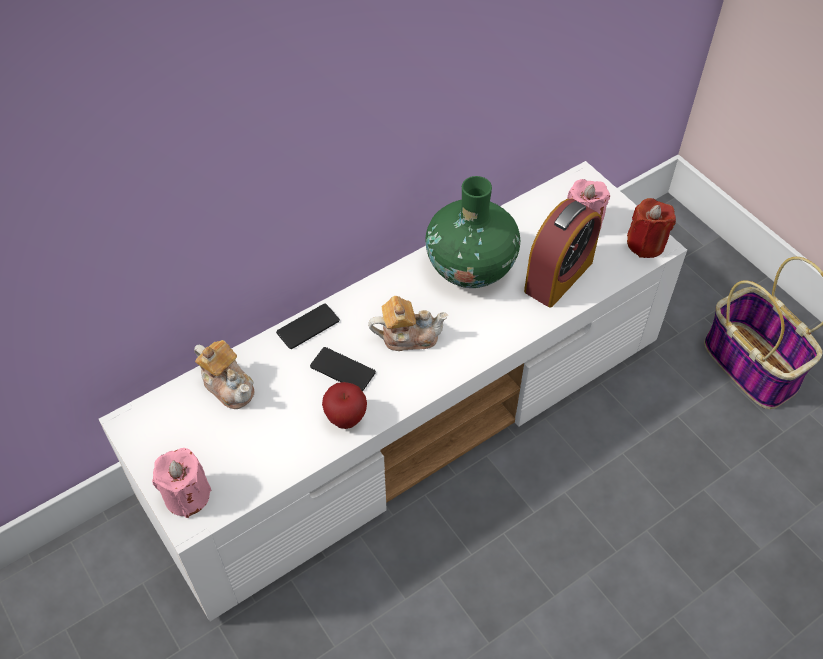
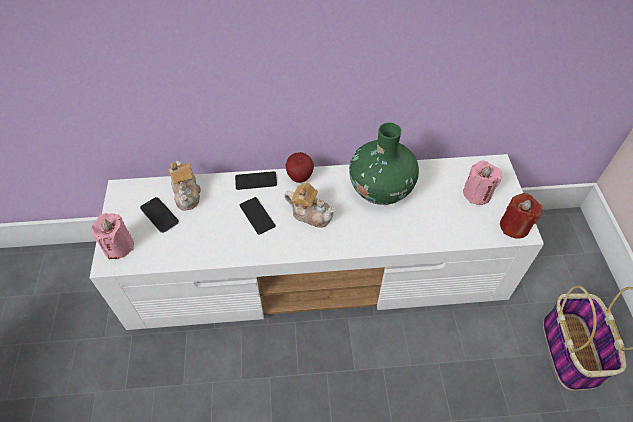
camera: 30 degrees right, 0 degrees up
apple [322,382,367,429] -> apple moved to [285,152,314,183]
alarm clock [524,199,602,308] -> none
none -> phone [140,197,179,233]

